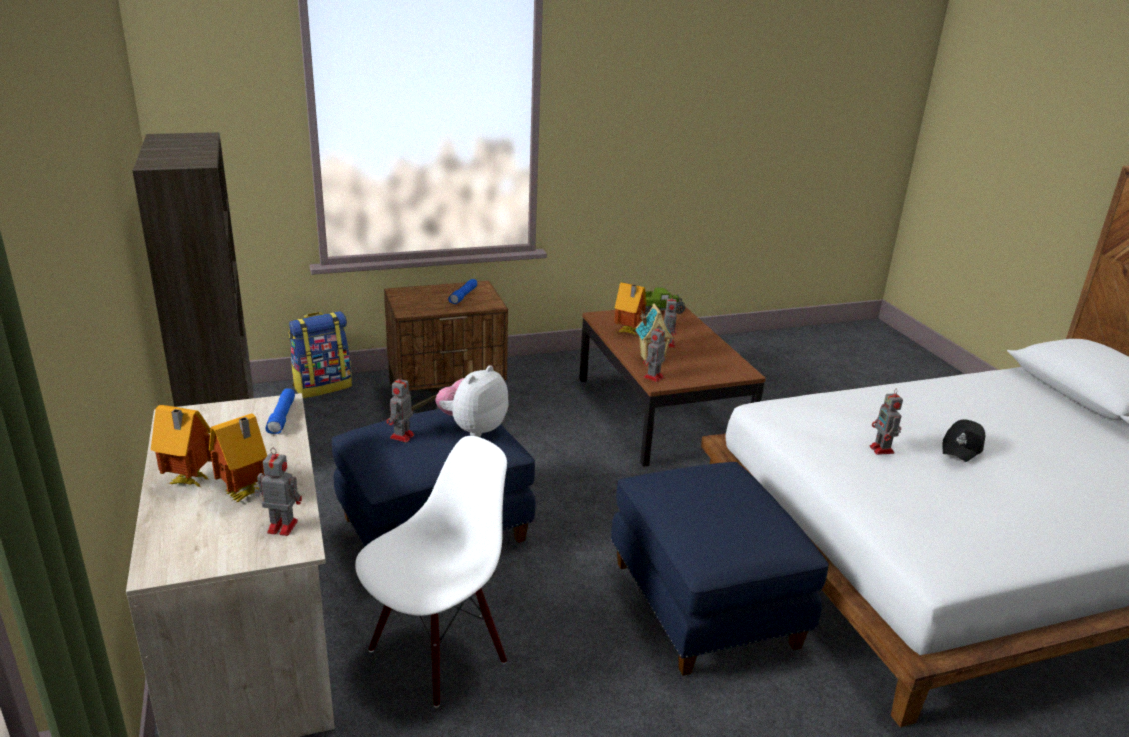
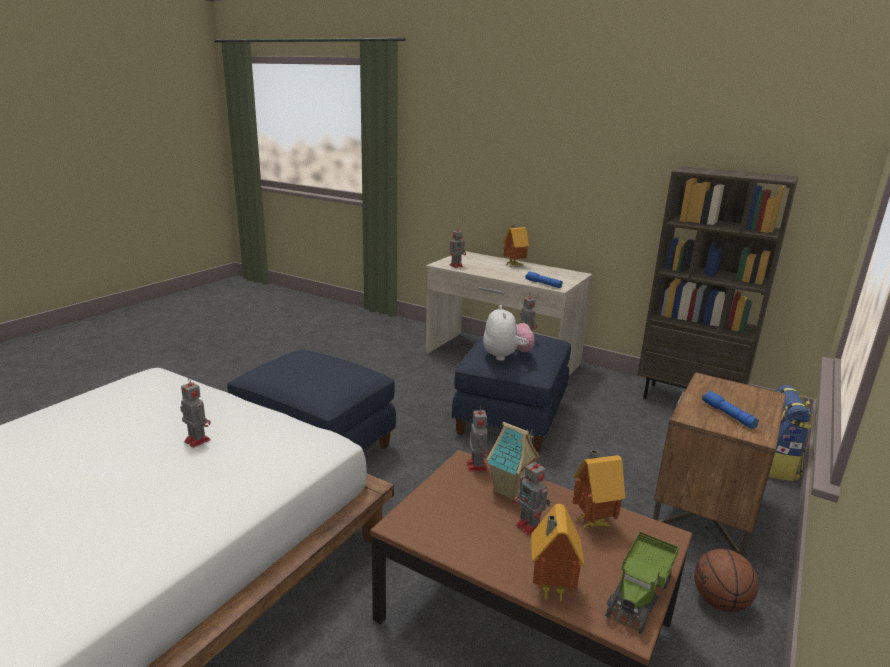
camera: 140 degrees right, 5 degrees down
toy house [209,413,267,503] -> toy house moved to [531,504,585,604]
white chair [355,436,507,708] -> none
black cap [943,419,985,462] -> none
none -> basketball [694,549,758,612]

